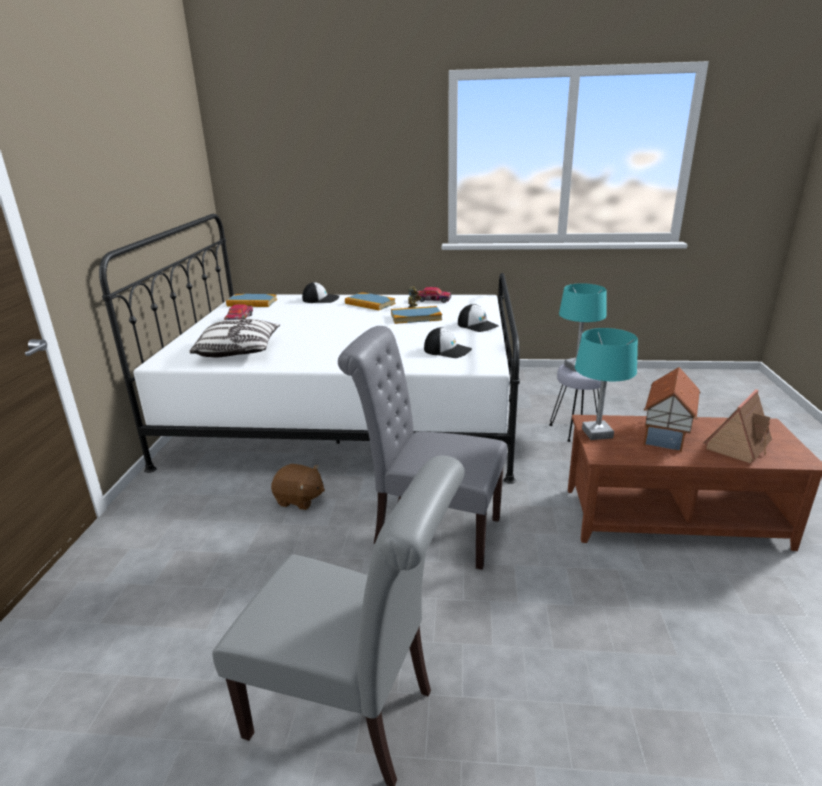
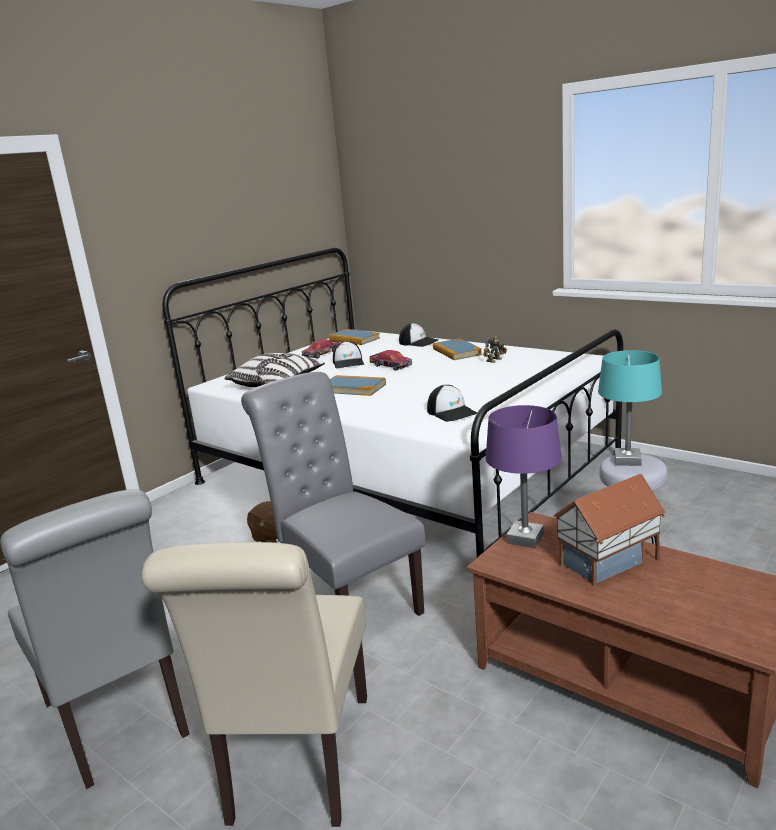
camera: 35 degrees right, 5 degrees down
book [391,306,442,324] -> book moved to [330,375,386,396]
toy car [417,287,451,303] -> toy car moved to [370,350,412,371]
cap [458,304,499,332] -> cap moved to [333,341,364,369]
turquoise table lamp [575,328,638,440] -> purple table lamp [486,405,562,548]
toy house [704,389,772,463] -> none
none -> beige chair [141,542,367,827]

